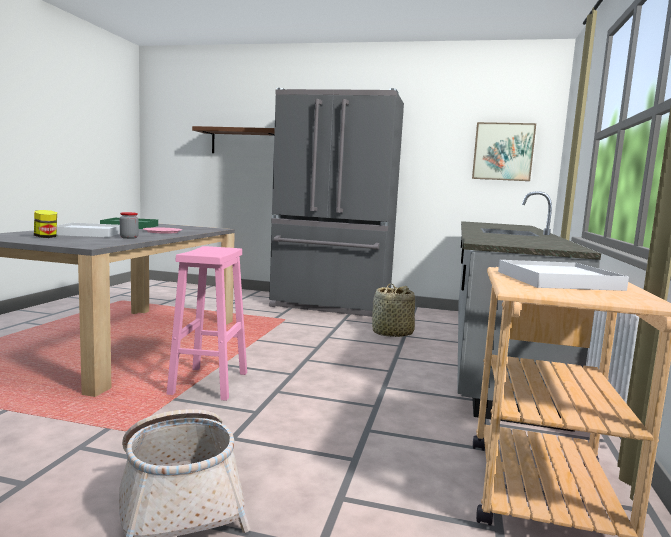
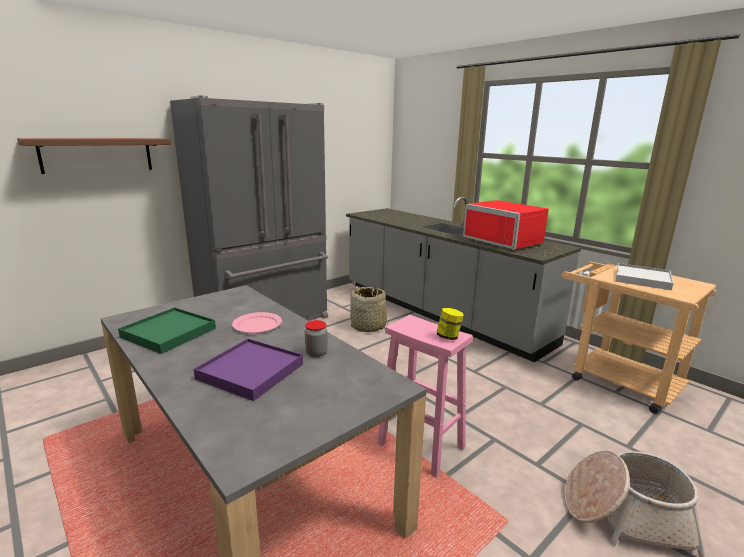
camera: 55 degrees left, 10 degrees up
jar [34,210,57,238] -> jar moved to [437,308,463,340]
white tray [57,223,120,237] -> purple tray [194,339,303,401]
picture [472,122,536,181] -> none
none -> red microwave [463,200,549,250]

